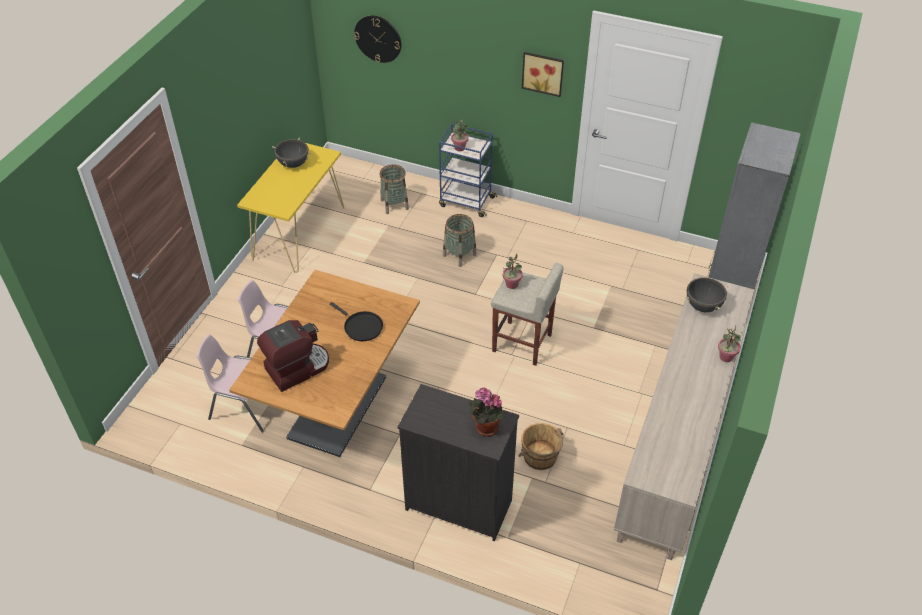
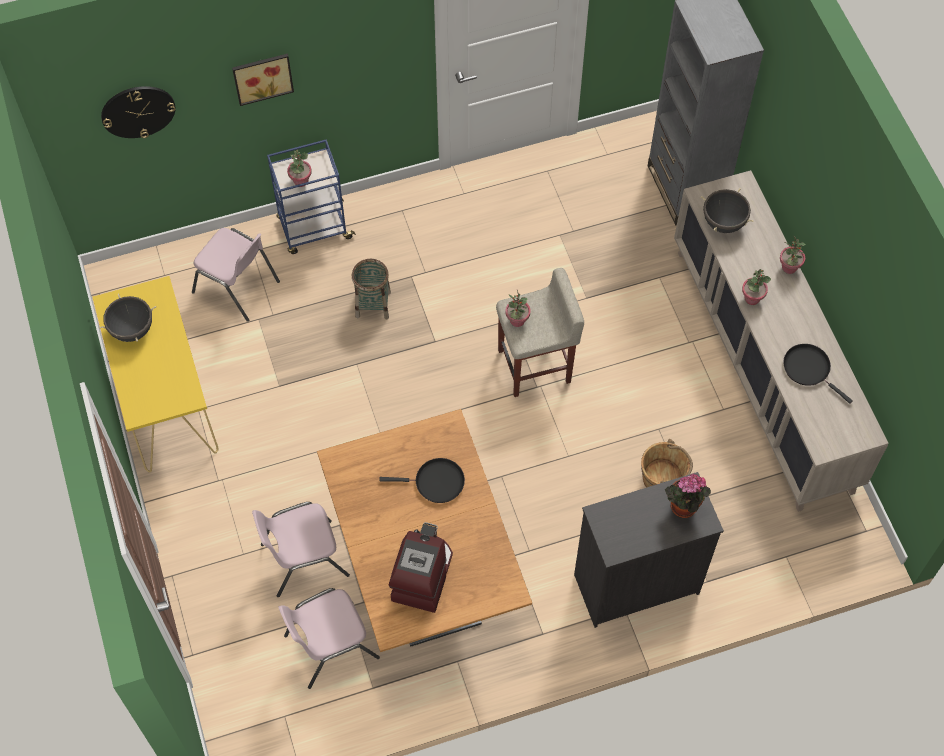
camera: 40 degrees left, 15 degrees up
basket [380,164,409,214] -> pink chair [192,228,280,322]
picture [522,52,564,97] -> picture moved to [232,54,294,106]
none -> potted plant [742,269,771,305]
none -> black frying pan [783,344,853,404]

